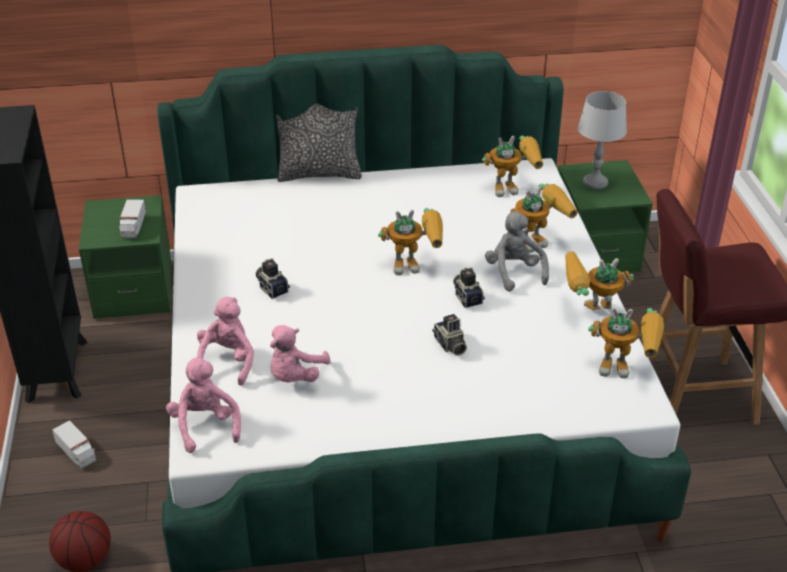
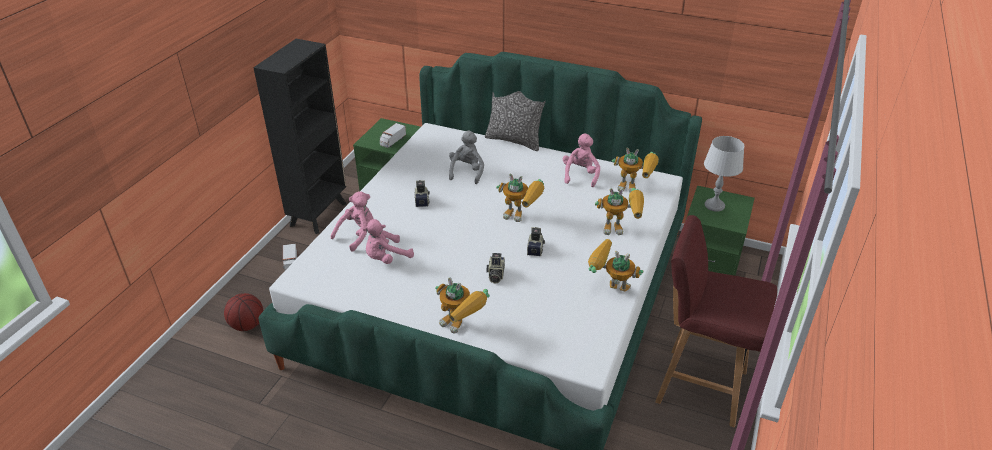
camera: 30 degrees right, 0 degrees up
pink plush toy [166,357,241,453] -> pink plush toy moved to [563,133,600,187]
grey plush toy [485,211,549,292] -> grey plush toy moved to [449,131,484,184]
toy robot [588,307,664,378] -> toy robot moved to [435,277,490,334]

